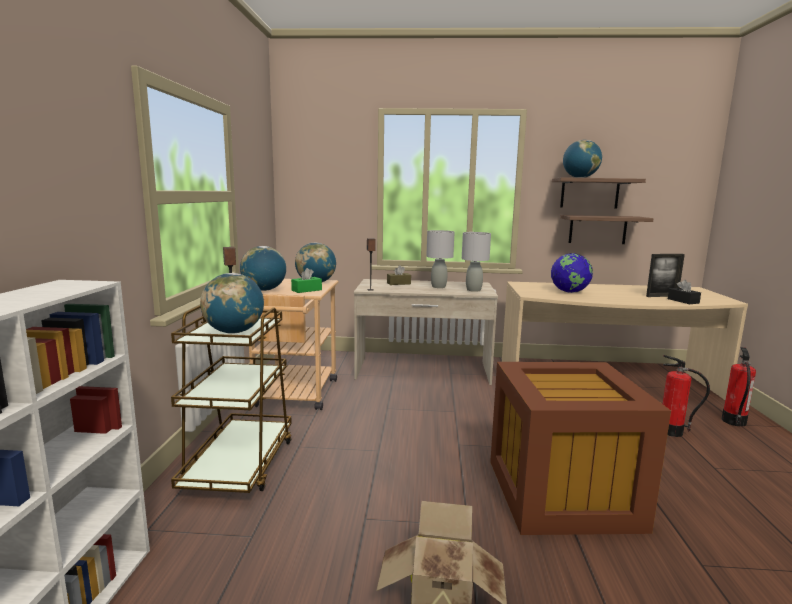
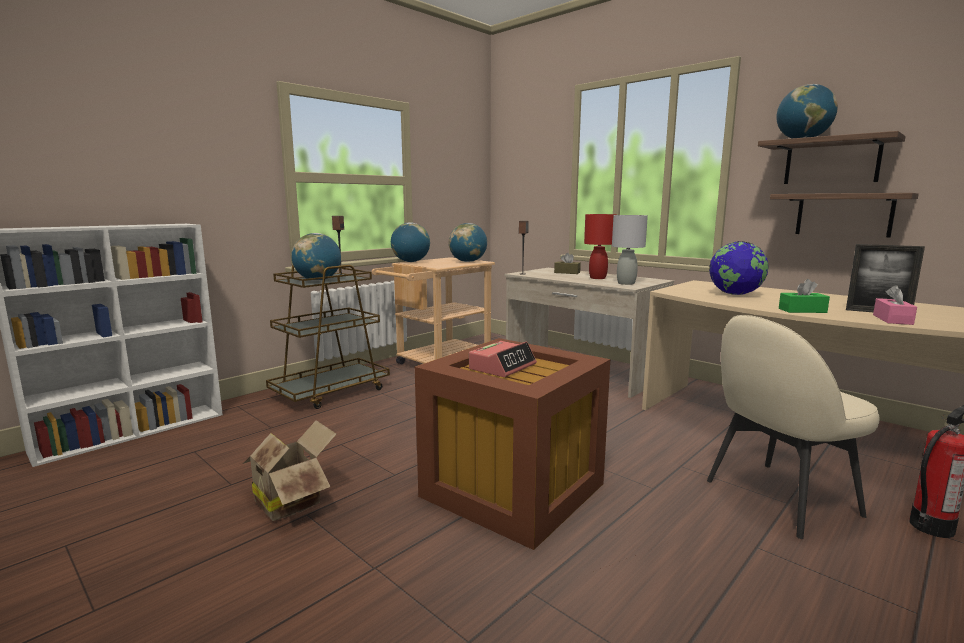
camera: 40 degrees right, 0 degrees up
green tissue box [291,268,322,293] -> green tissue box moved to [779,279,830,313]
grey table lamp [426,230,455,288] -> red table lamp [584,214,617,279]
fire extinguisher [663,355,710,437] -> beige chair [707,315,880,539]
black tissue box [668,280,701,304] -> pink tissue box [873,285,917,325]
none -> alarm clock [469,341,537,377]

